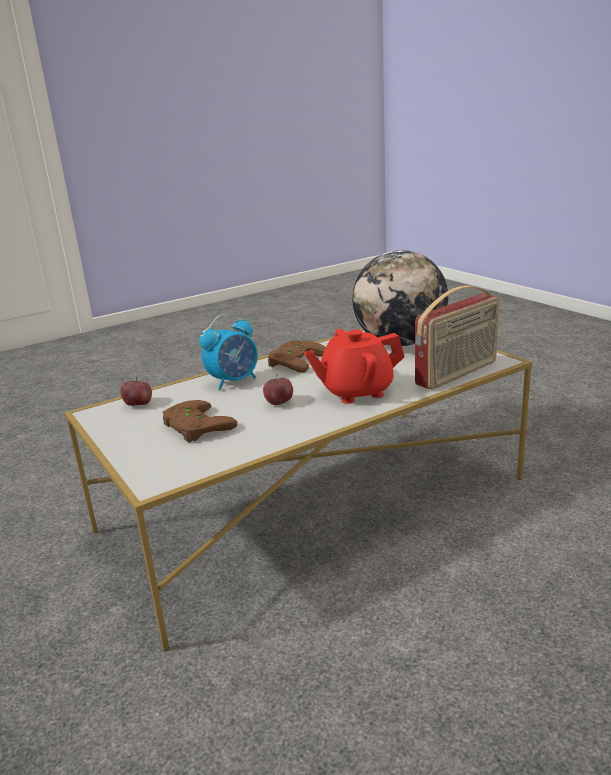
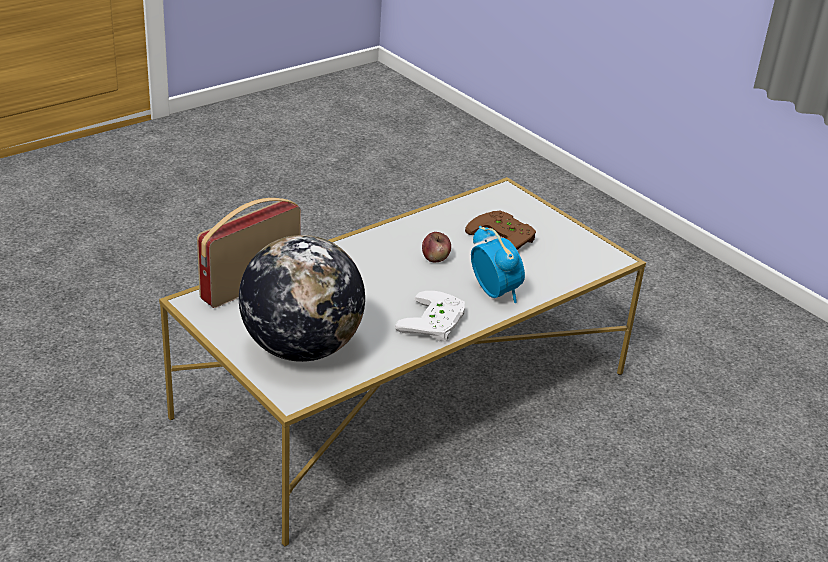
camera: 170 degrees right, 10 degrees up
apple [120,377,152,406] -> none
alarm clock [199,314,258,390] -> alarm clock turned 105 degrees clockwise [471,226,525,303]
brown game controller [268,340,326,373] -> white game controller [395,291,465,342]
red teapot [304,329,404,404] -> none

